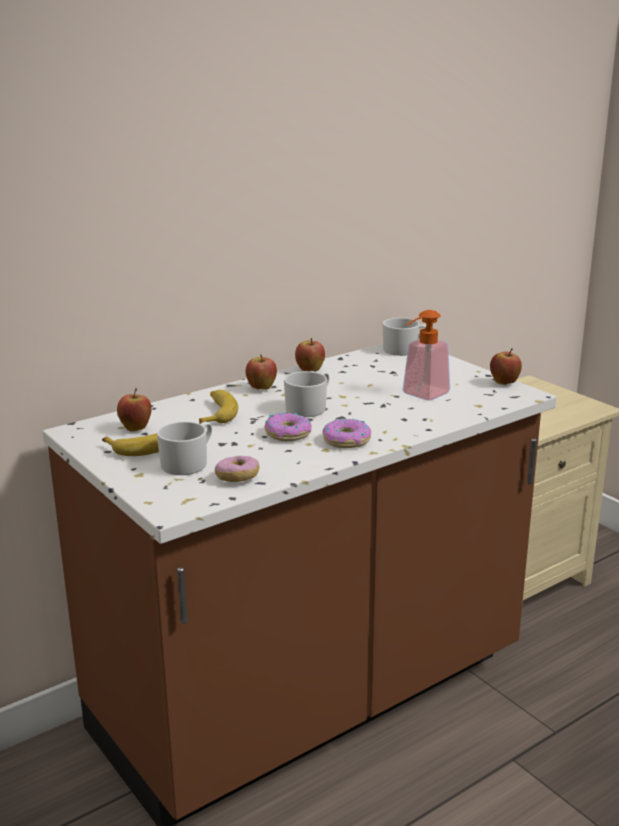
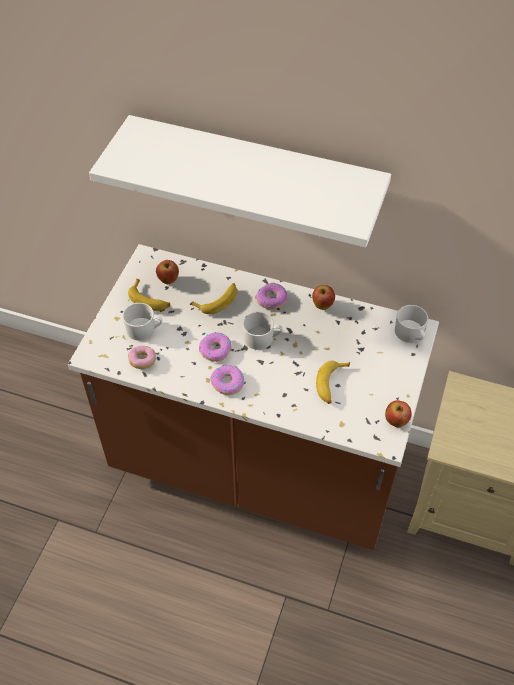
camera: 55 degrees right, 30 degrees up
apple [245,354,277,390] -> donut [256,283,288,310]
soap dispenser [402,310,450,400] -> banana [316,361,350,404]
none -> white shelf [89,115,391,247]

